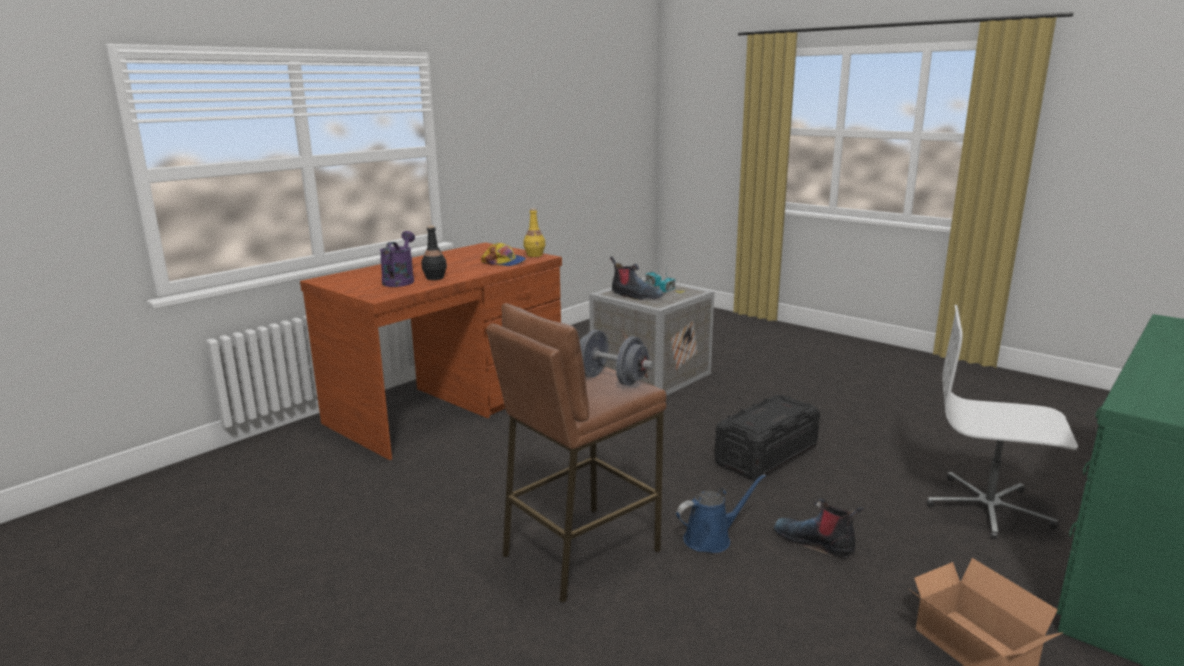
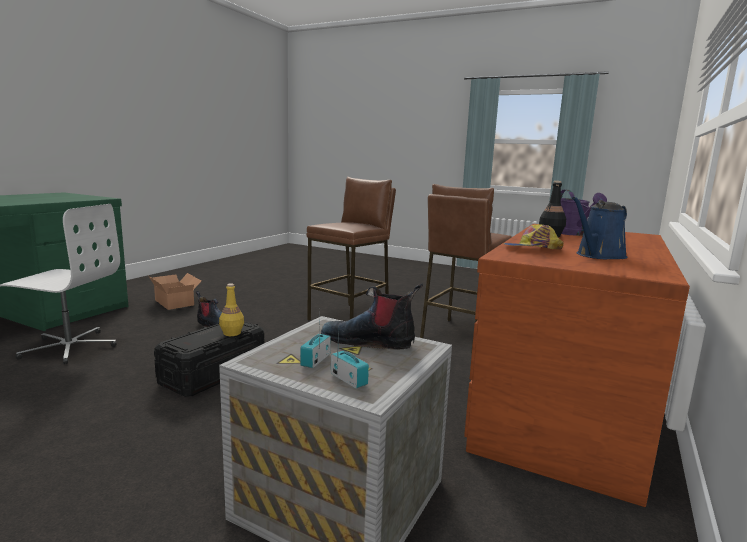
camera: 165 degrees right, 5 degrees down
yellow bottle [523,208,545,257] -> yellow bottle moved to [219,283,244,336]
grey dumbbell [580,330,654,386] -> none
blue watering can [676,474,766,553] -> blue watering can moved to [572,197,628,260]
none -> brown stool [420,184,512,354]

